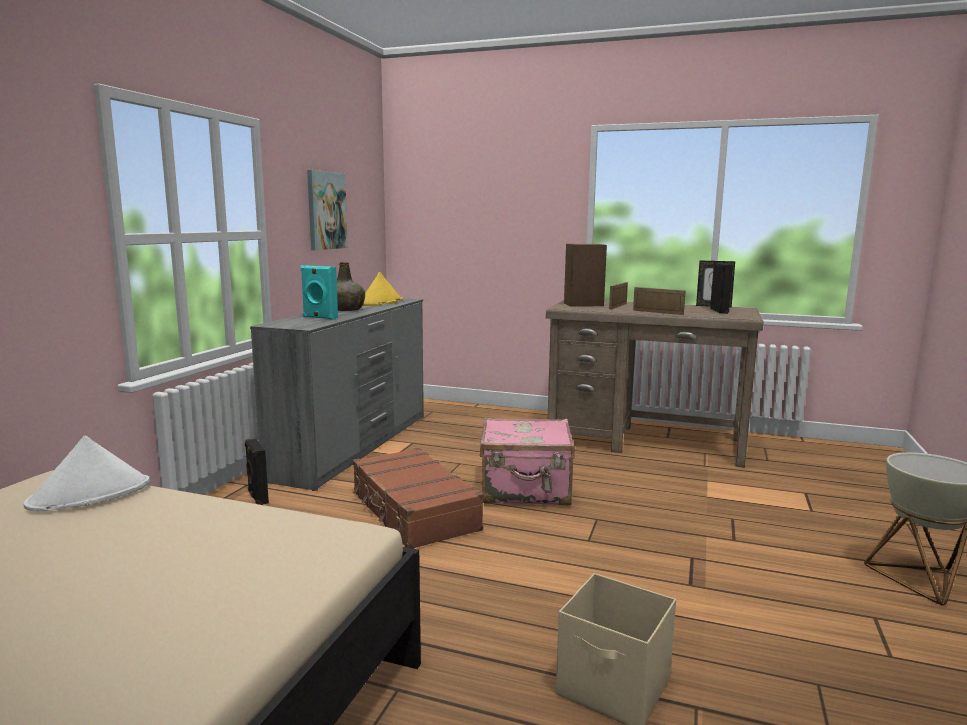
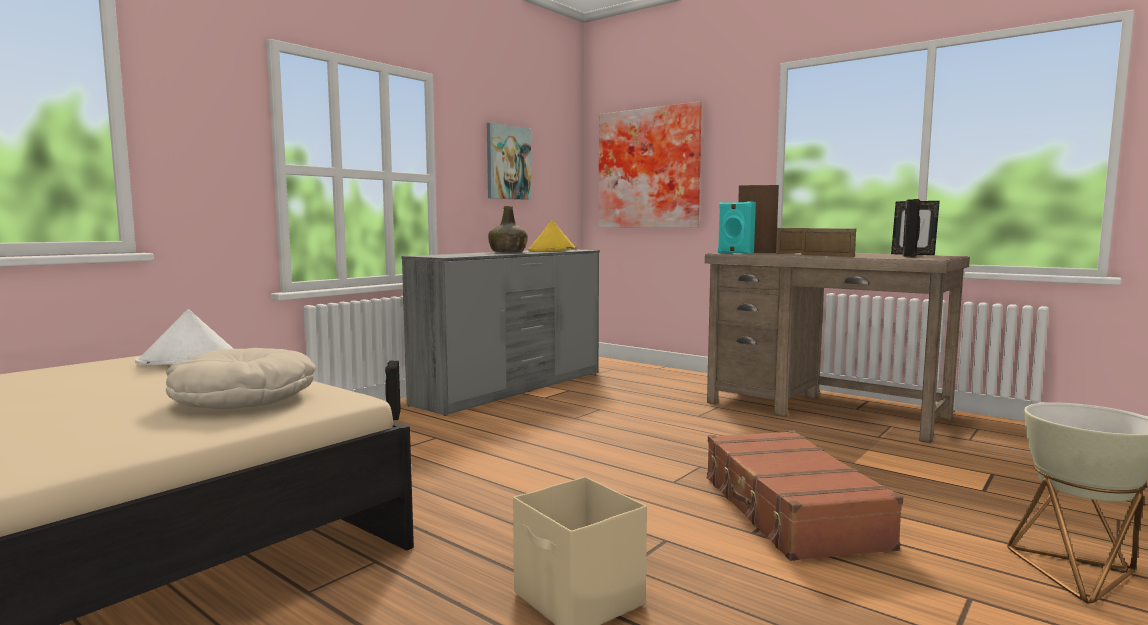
camera: 20 degrees right, 5 degrees down
turquoise speaker [301,265,338,320] -> turquoise speaker moved to [718,201,756,254]
brown suitcase [353,448,484,549] -> brown suitcase moved to [706,430,904,561]
pink suitcase [480,417,575,505] -> none
none -> beige pillow [166,348,316,409]
none -> picture [599,101,702,228]

